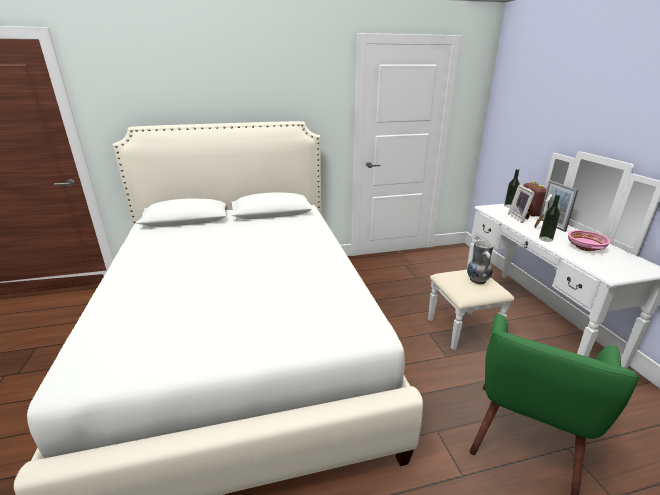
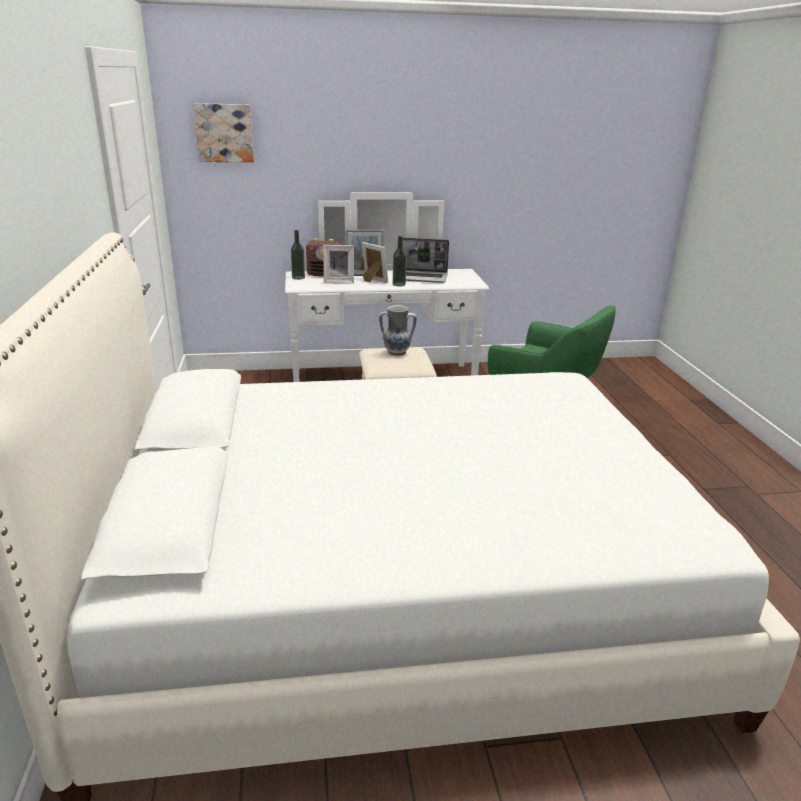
camera: 85 degrees left, 0 degrees up
pink bowl [568,230,611,251] -> laptop [402,237,449,283]
none -> picture [193,103,254,162]

